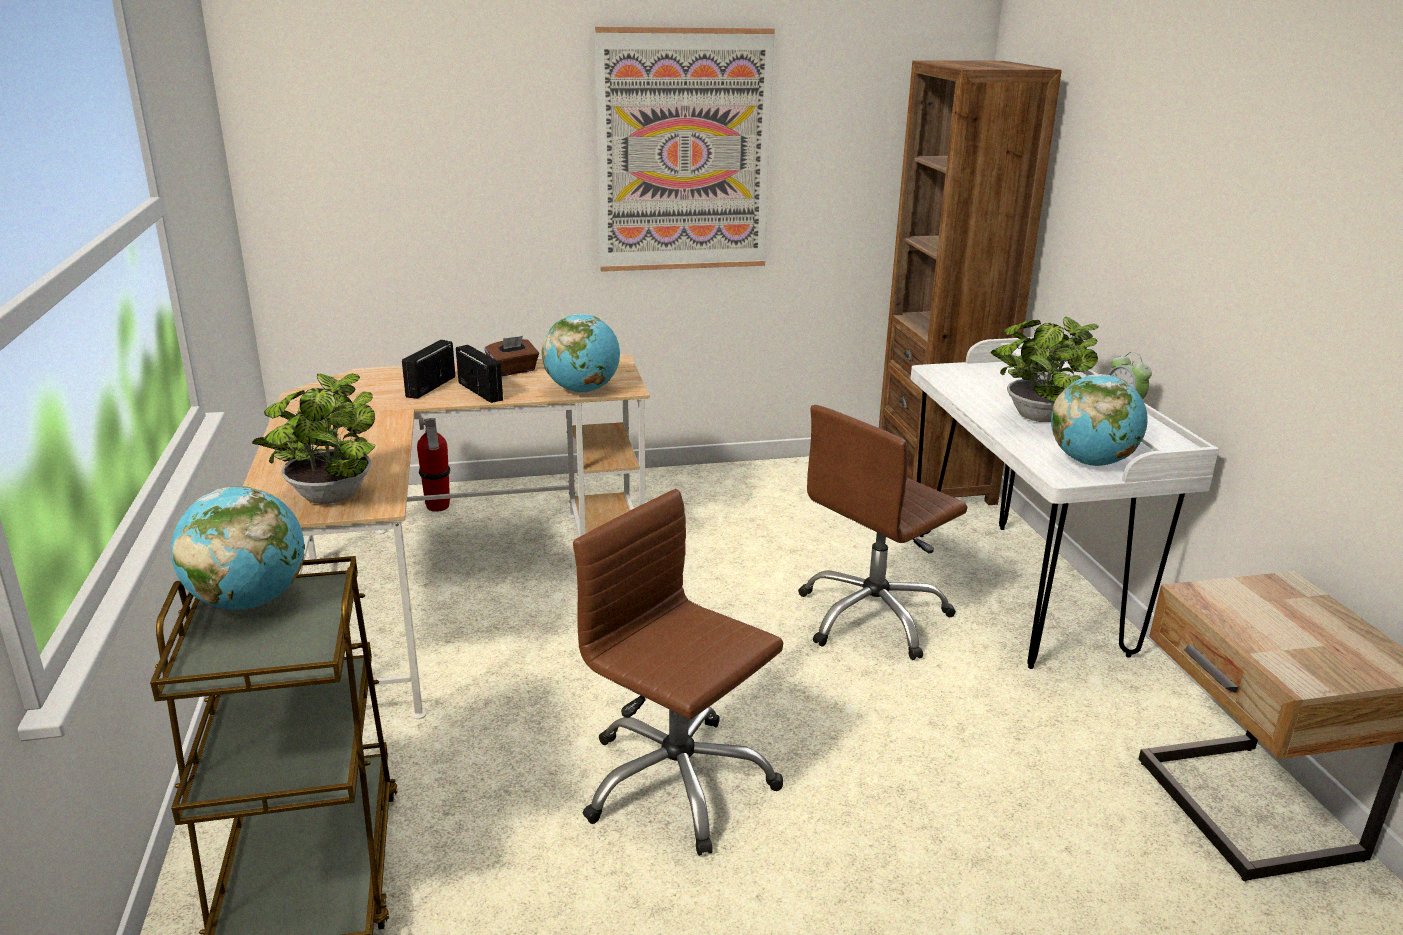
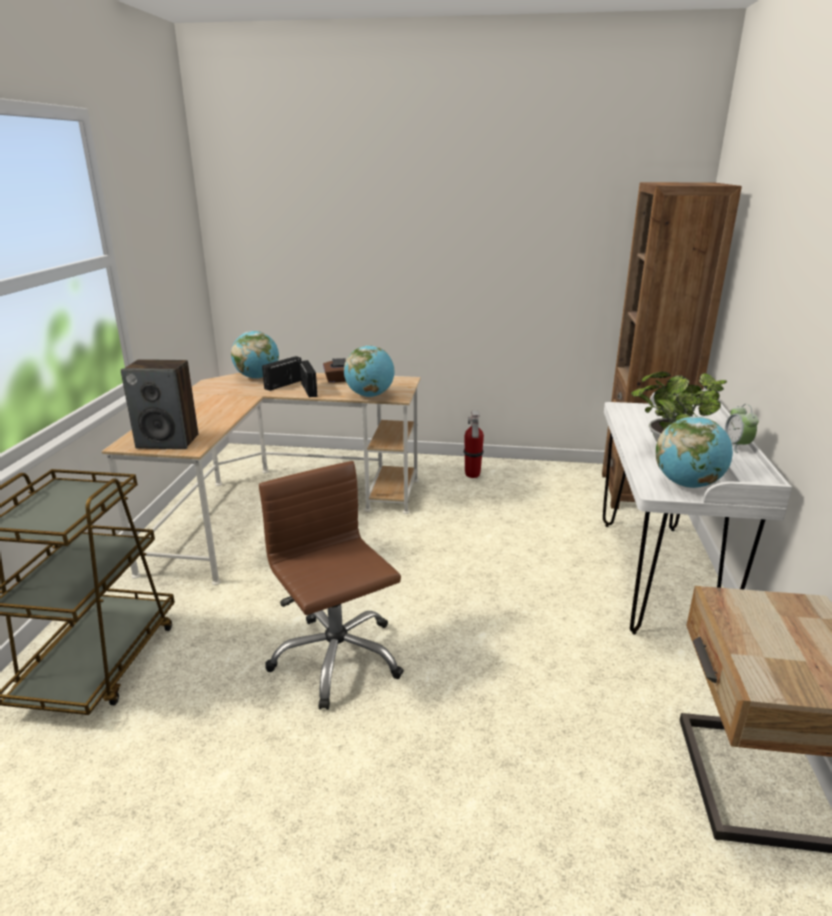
camera: 20 degrees right, 0 degrees up
globe [171,486,305,610] -> globe moved to [231,331,279,379]
potted plant [252,374,375,504] -> speaker [121,359,198,449]
fire extinguisher [417,418,450,512] -> fire extinguisher moved to [464,411,484,478]
picture [595,27,775,272] -> none
brown office chair [798,405,968,660] -> none

